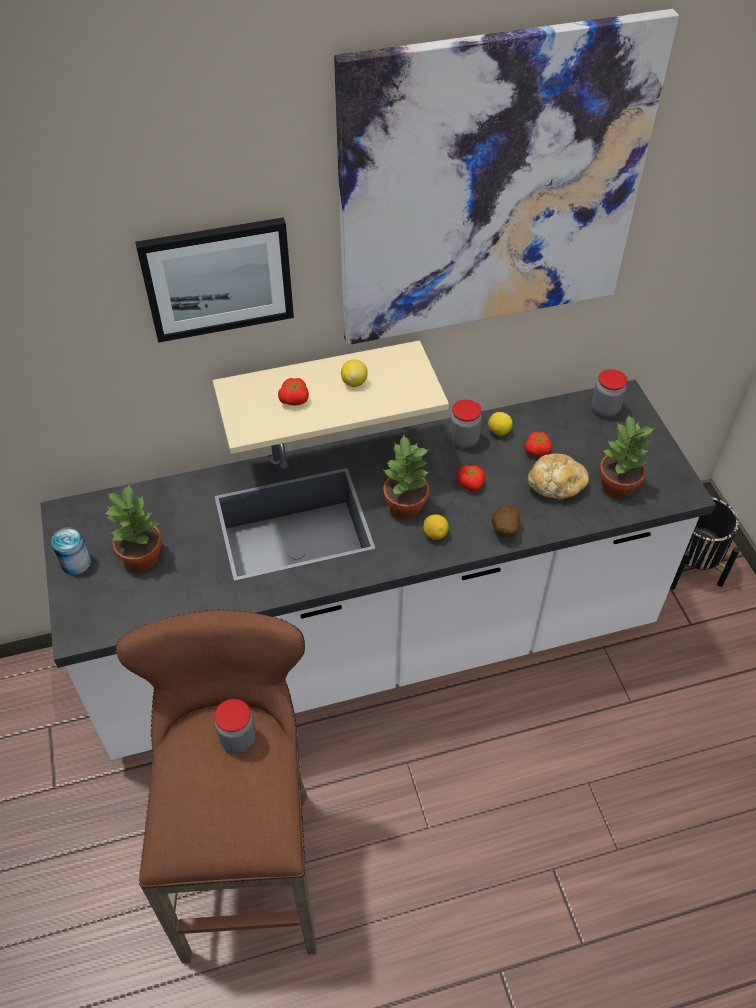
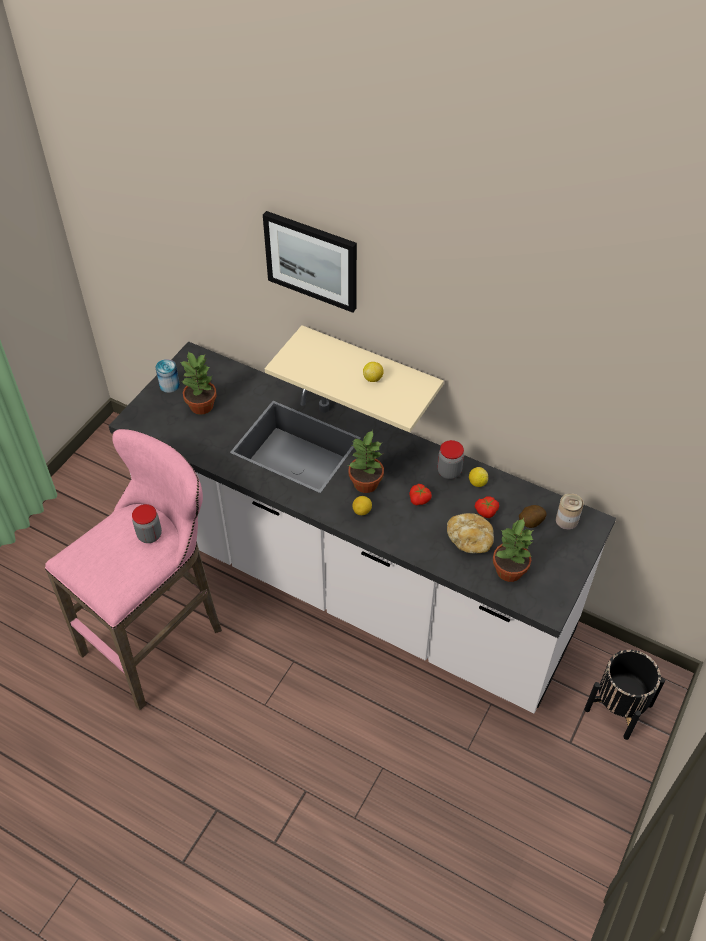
camera: 45 degrees right, 0 degrees up
brown stool [115,609,316,964] -> pink stool [45,429,222,710]
tomato [278,378,309,406] -> none
picture [334,9,679,345] -> none
potato [492,506,520,537] -> potato moved to [519,505,547,528]
jar [592,369,627,417] -> can [556,493,584,530]

